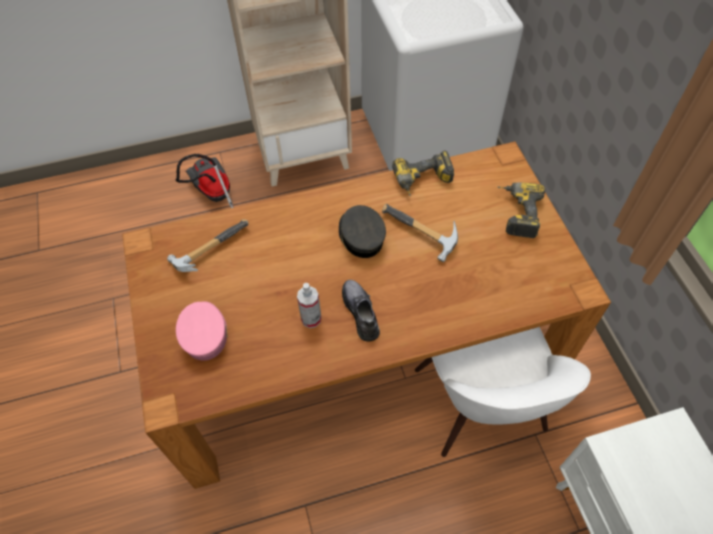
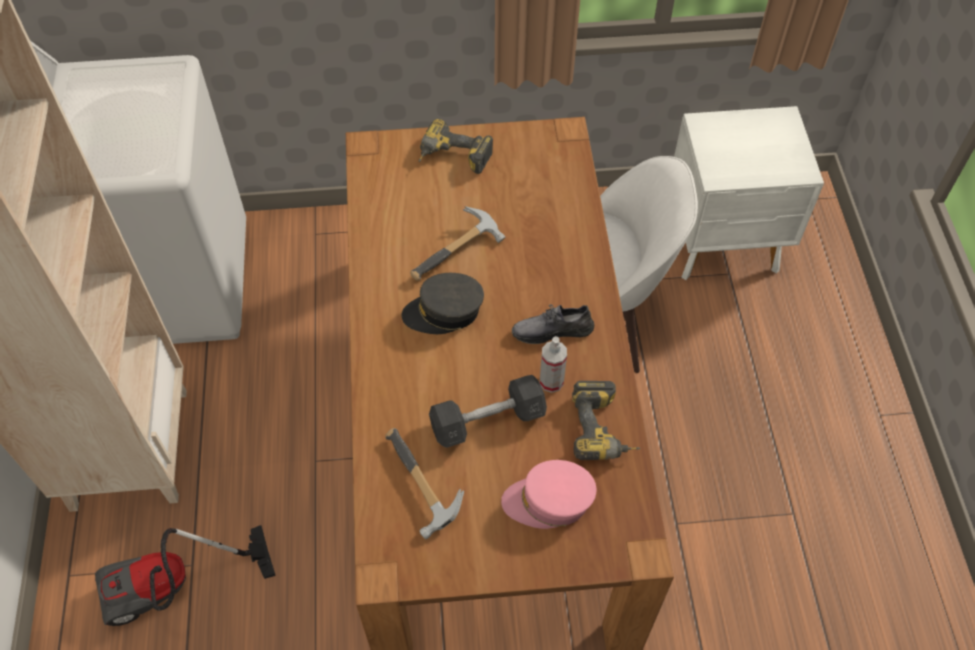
camera: 80 degrees left, 0 degrees up
power drill [392,151,454,197] -> power drill moved to [572,381,641,460]
none -> grey dumbbell [429,375,547,448]

